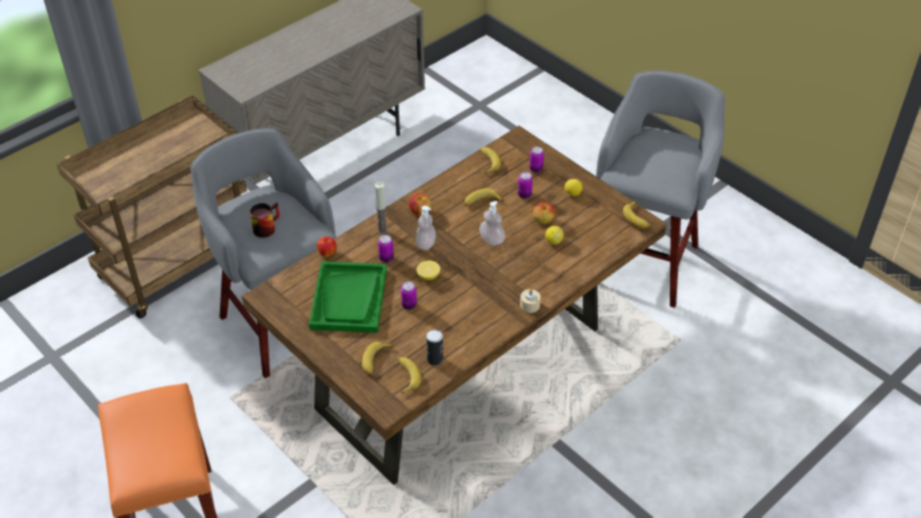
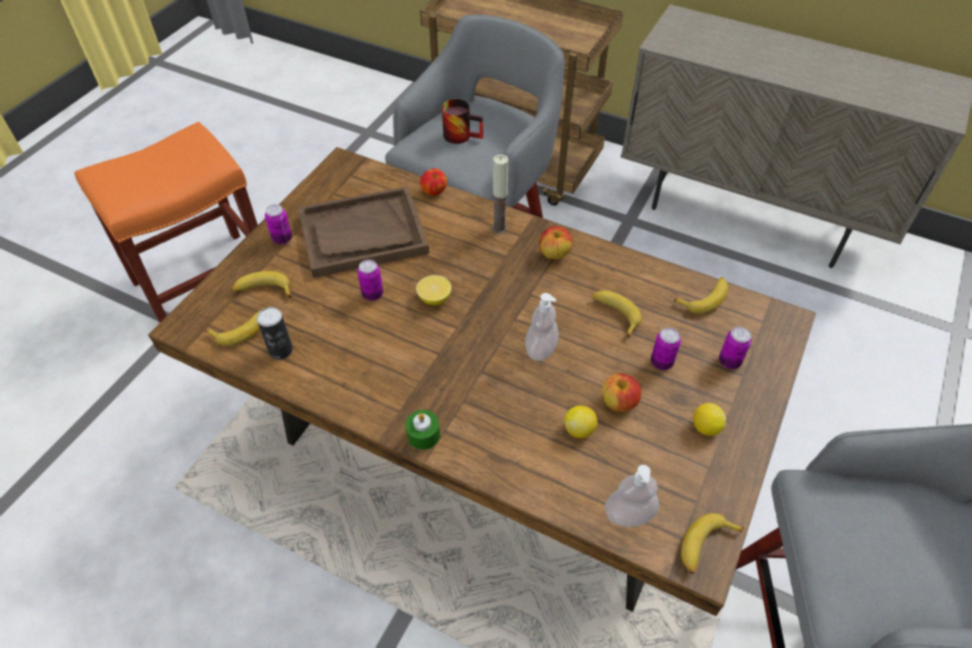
camera: 70 degrees right, 5 degrees up
green tray [309,261,387,333] -> brown tray [298,186,429,278]
can [378,235,394,263] -> can moved to [265,204,292,244]
soap dispenser [416,206,436,250] -> soap dispenser moved to [605,465,659,527]
beige candle [520,289,541,313] -> green candle [405,410,440,450]

